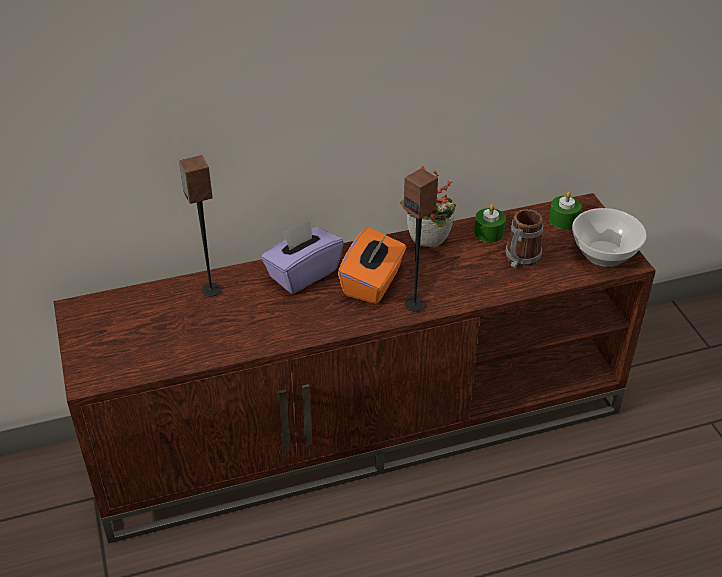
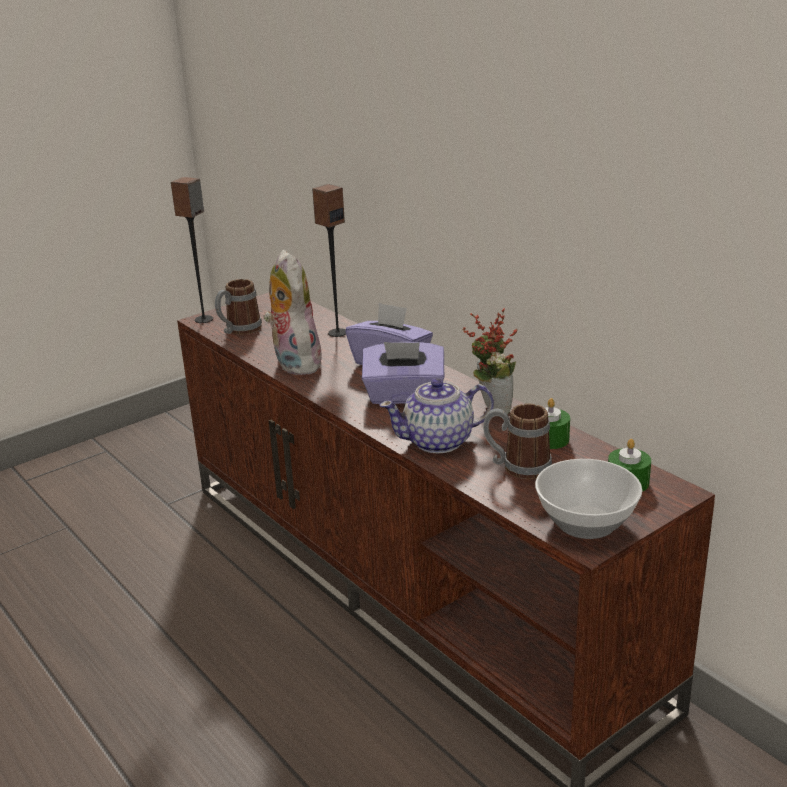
camera: 70 degrees right, 15 degrees down
orange tissue box [338,227,406,304] -> purple tissue box [362,342,444,404]
speaker [404,168,438,312] -> speaker moved to [171,177,213,323]
none -> mug [215,279,262,335]
none -> plush toy [264,250,326,375]
none -> teapot [379,378,494,454]

